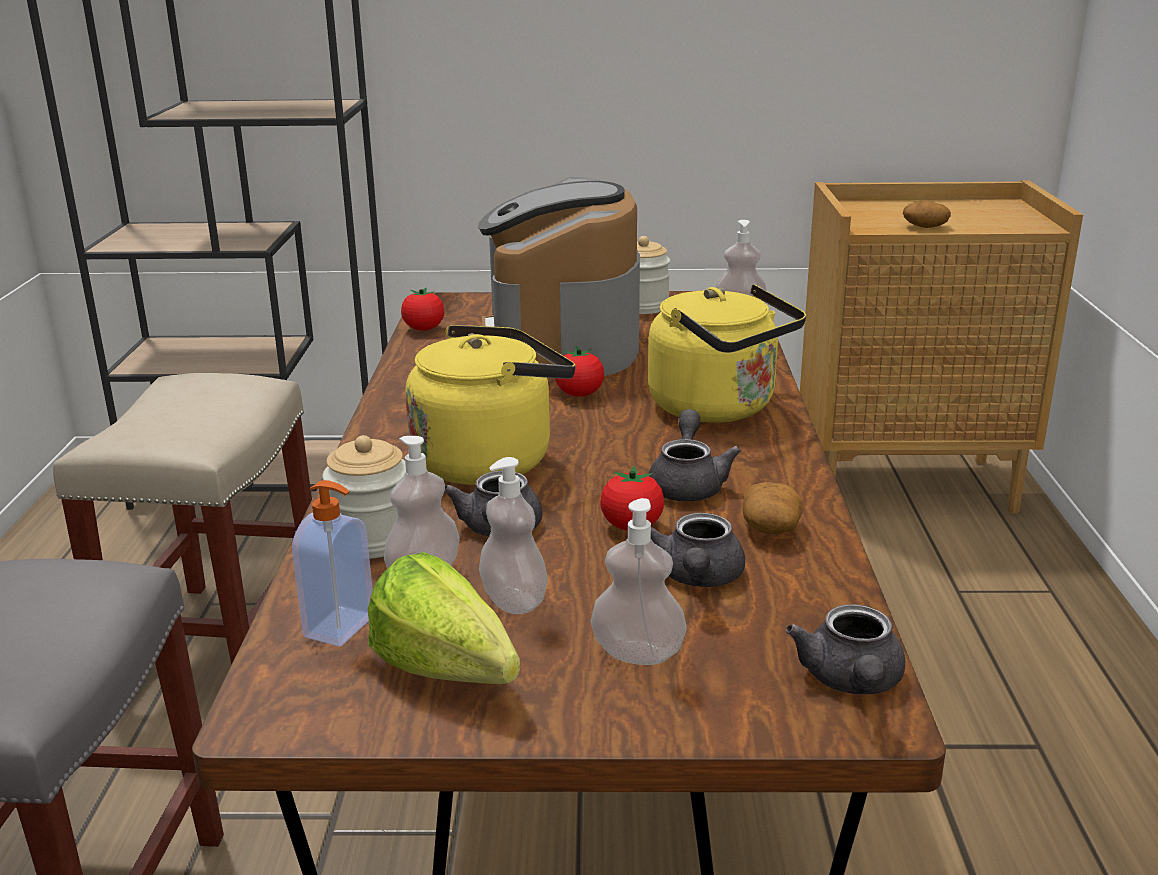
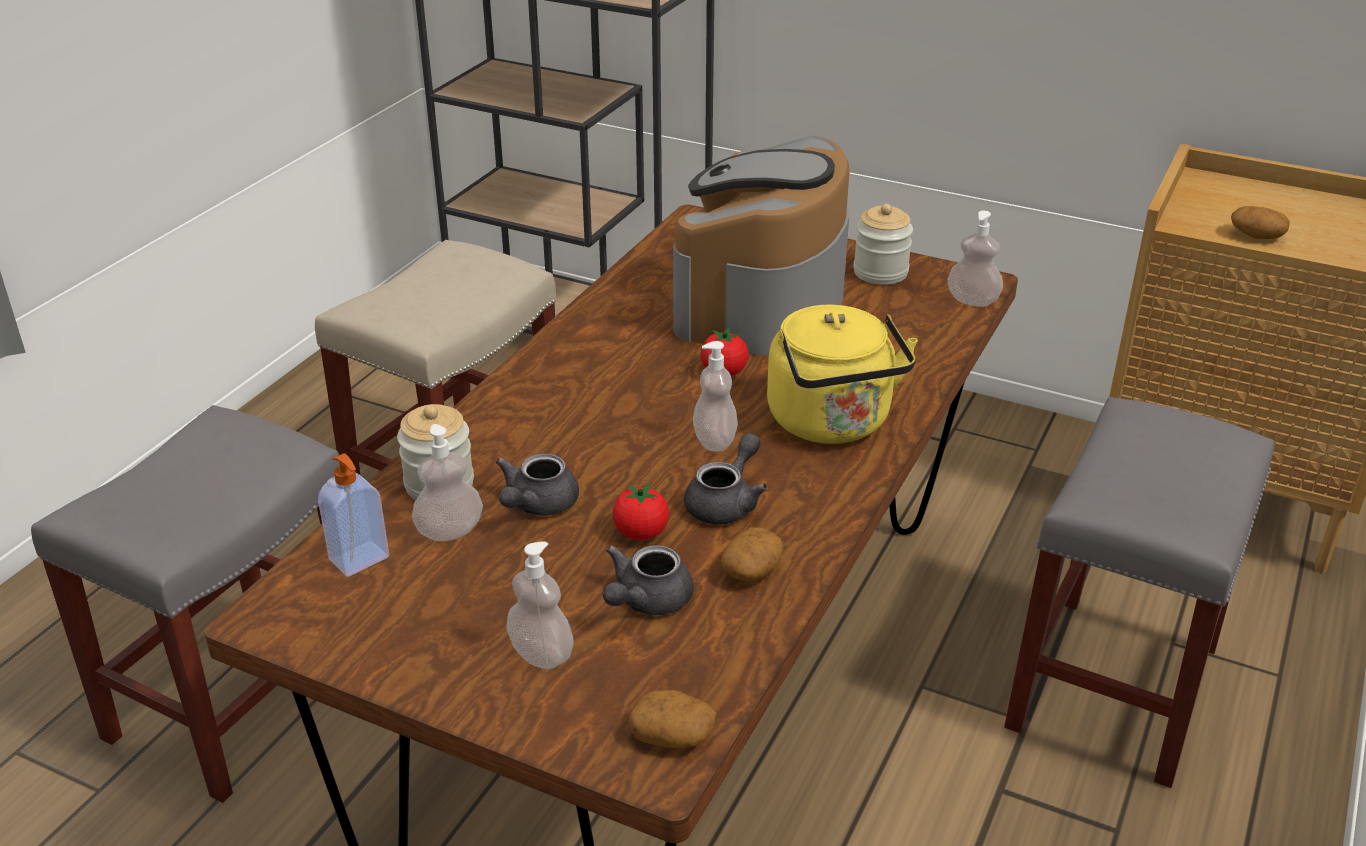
camera: 25 degrees right, 10 degrees up
lettuce [368,552,520,684] -> none
tomato [401,287,444,331] -> none
yellow kettle [405,325,576,485] -> none
soap dispenser [479,457,548,614] -> soap dispenser moved to [693,341,738,451]
grey teapot [786,604,905,695] -> potato [628,690,716,748]
none -> grey stool [1004,397,1275,788]

